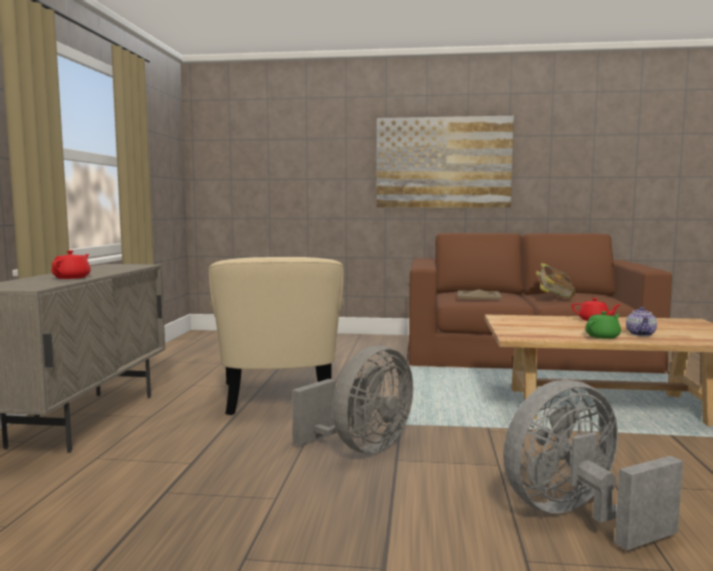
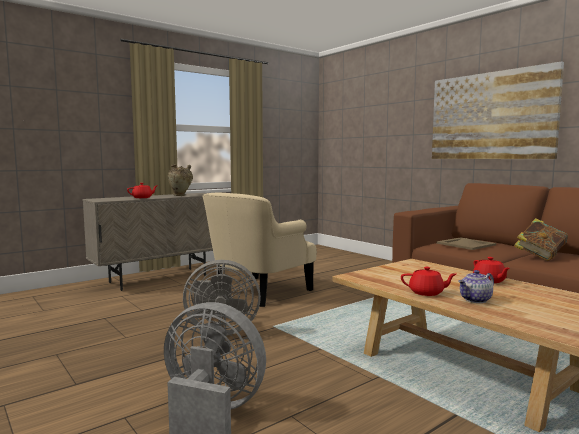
camera: 45 degrees right, 0 degrees up
green teapot [585,311,621,339] -> red teapot [401,267,456,296]
none -> beige vase [168,164,193,196]

